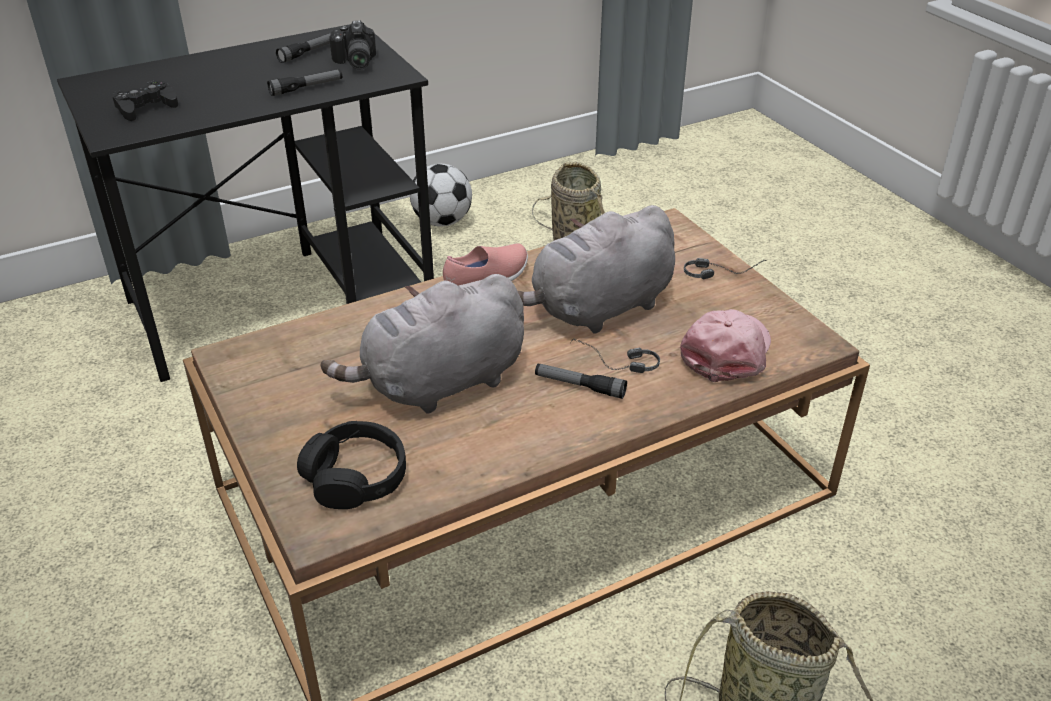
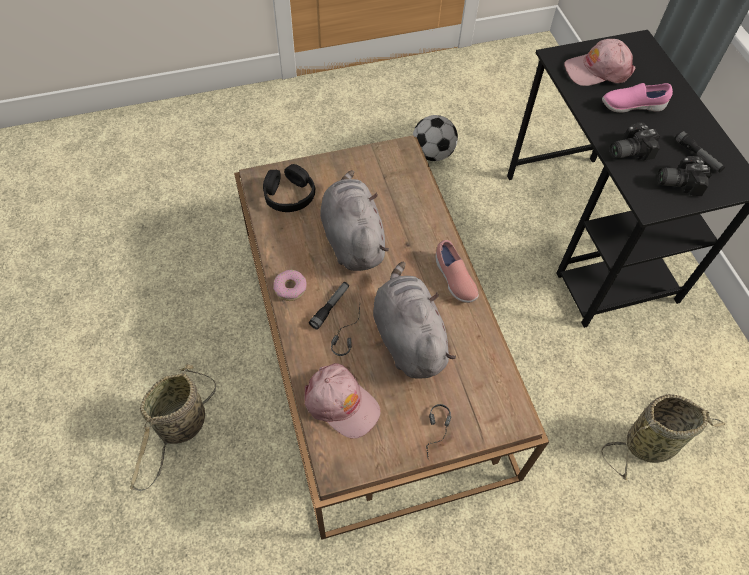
camera: 100 degrees right, 20 degrees up
black game controller [112,80,178,121] -> pink cap [564,39,636,86]
flashlight [267,69,342,96] -> camera [610,122,660,161]
football [410,164,472,227] -> football moved to [413,115,458,161]
none -> donut [273,270,307,301]
none -> pink shoe [602,83,673,113]

